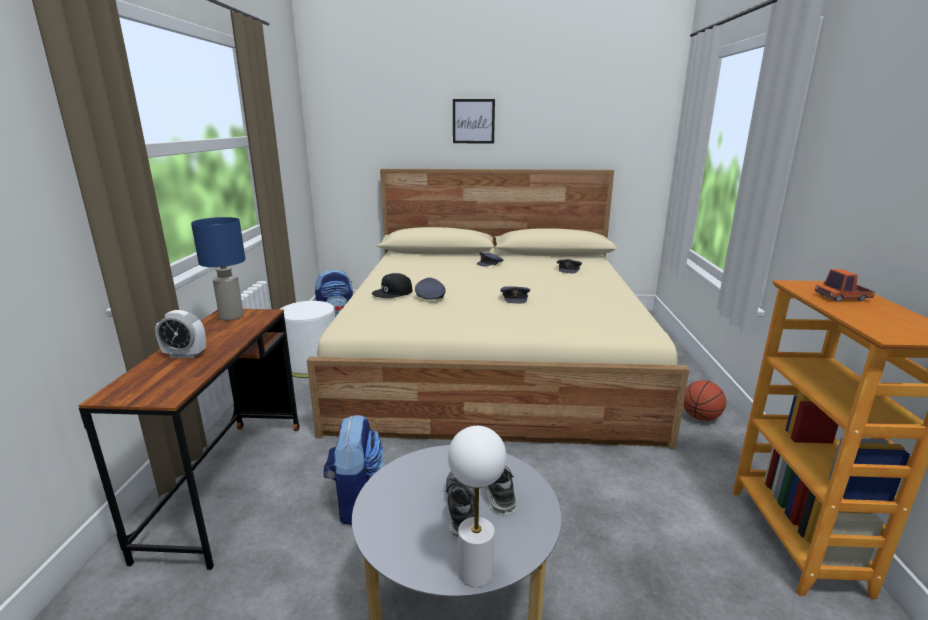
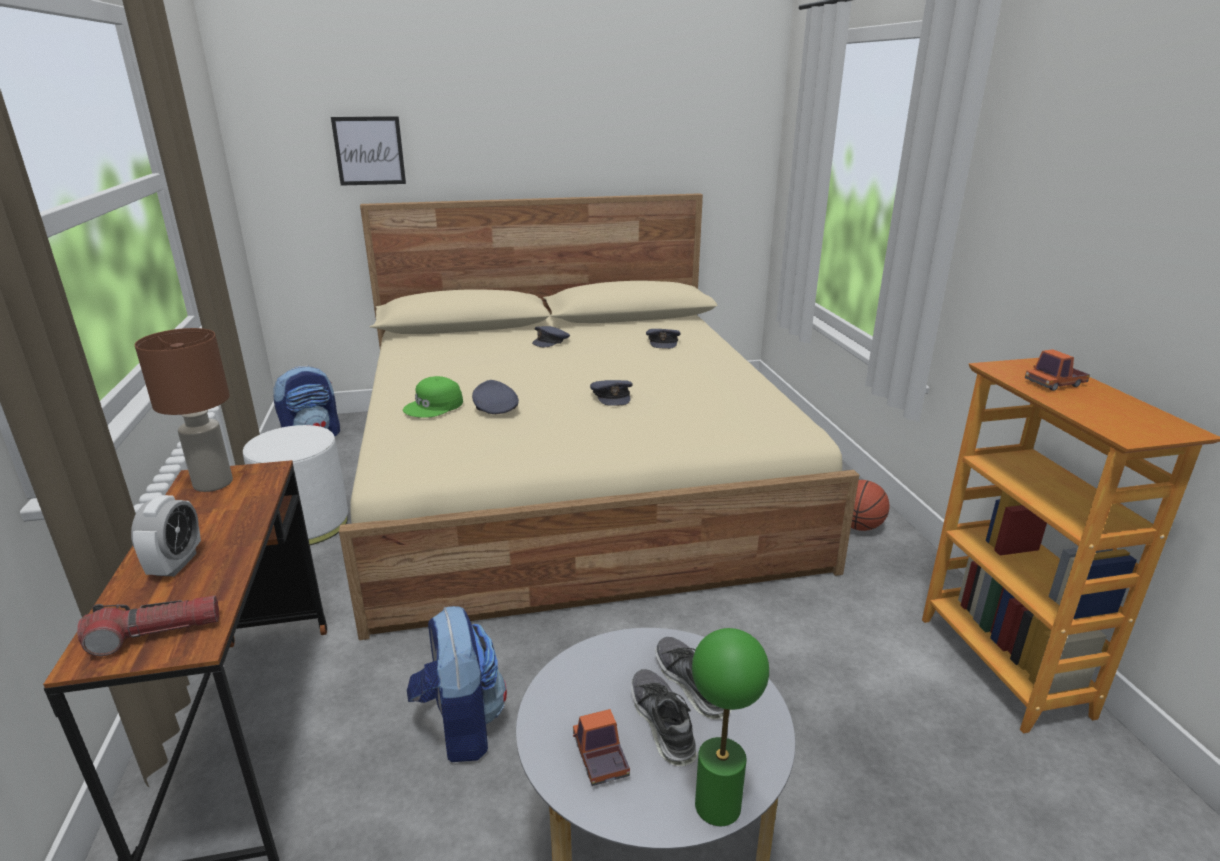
camera: 15 degrees left, 5 degrees up
alarm clock [155,310,206,358] -> alarm clock turned 75 degrees counterclockwise [131,495,201,576]
blue table lamp [191,217,245,320] -> brown table lamp [135,328,233,492]
black cap [372,273,412,298] -> green cap [403,376,463,418]
white table lamp [448,426,507,587] -> green table lamp [692,628,769,826]
picture [453,99,495,143] -> picture moved to [331,116,406,186]
none -> flashlight [77,595,219,656]
none -> toy truck [573,709,630,786]

